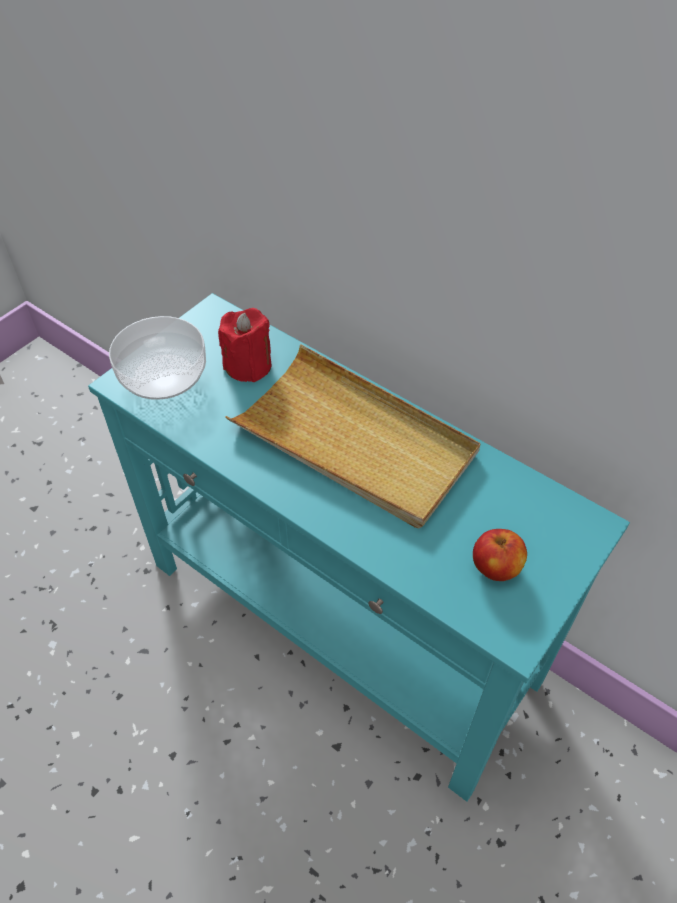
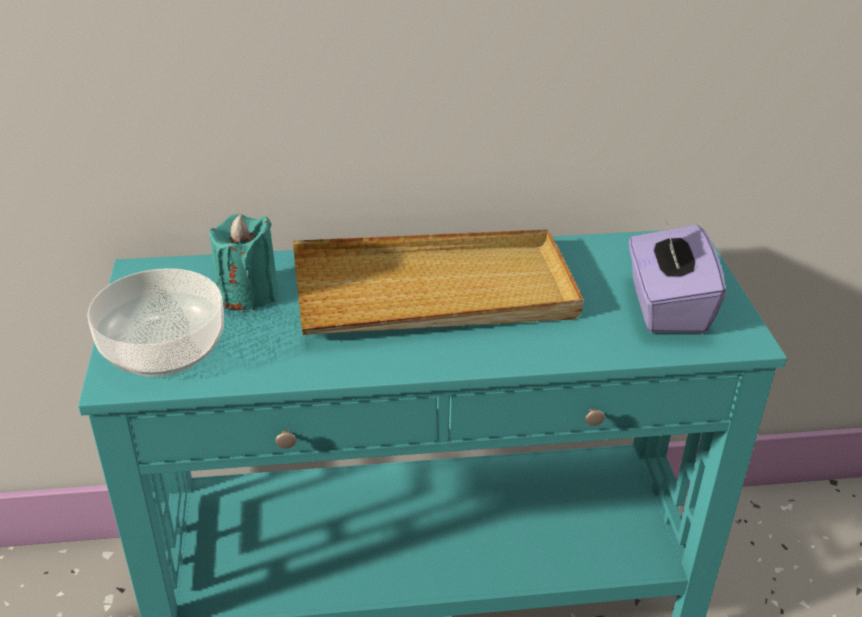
camera: 45 degrees left, 15 degrees down
red candle [218,308,272,382] -> turquoise candle [210,214,278,310]
apple [473,529,527,581] -> purple tissue box [629,216,726,334]

